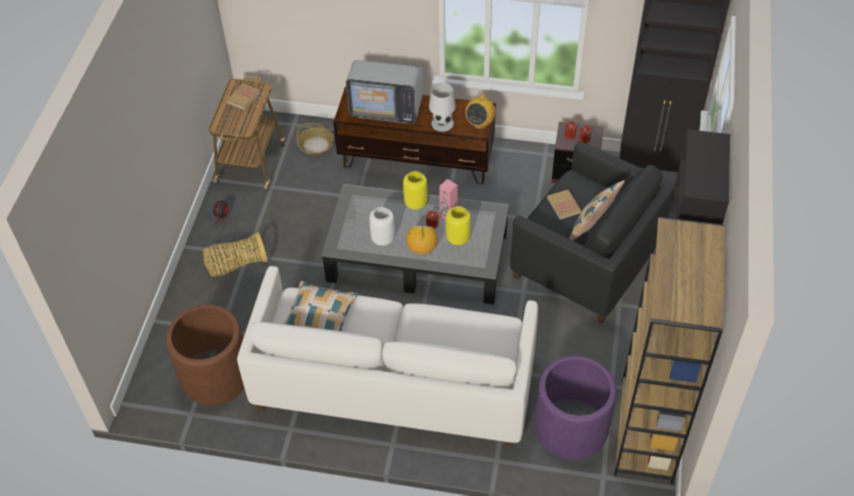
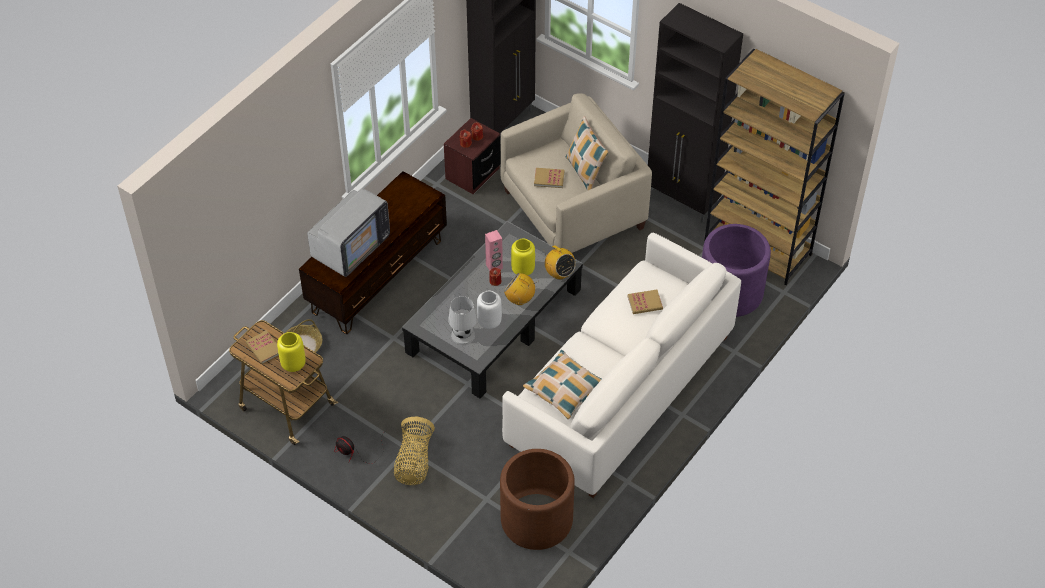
camera: 65 degrees left, 0 degrees up
yellow vase [403,171,427,210] -> yellow vase moved to [277,332,306,372]
white table lamp [429,83,456,132] -> white table lamp moved to [448,296,477,345]
radio [465,94,495,129] -> radio moved to [543,245,576,280]
black armchair [510,142,675,324] -> beige armchair [501,93,652,253]
none -> book [628,290,663,314]

